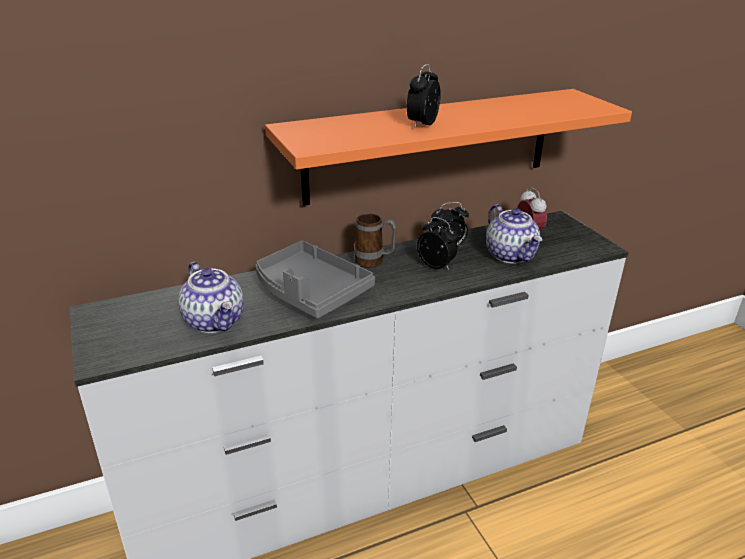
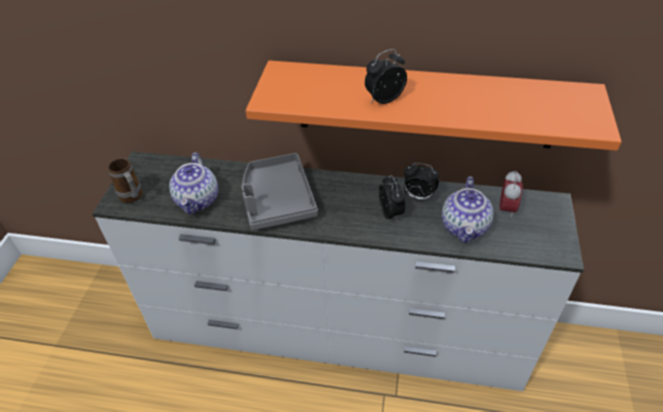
camera: 35 degrees right, 15 degrees up
mug [354,213,396,268] -> mug moved to [108,158,143,203]

